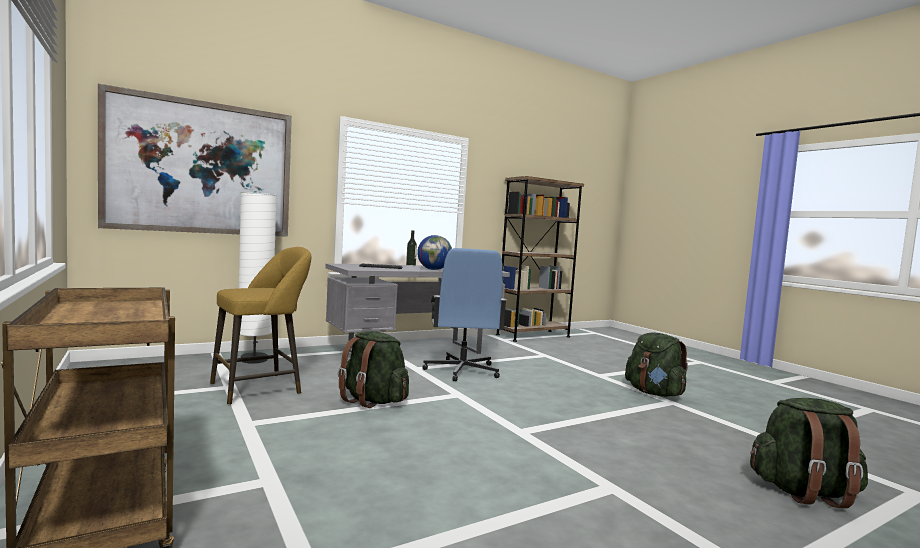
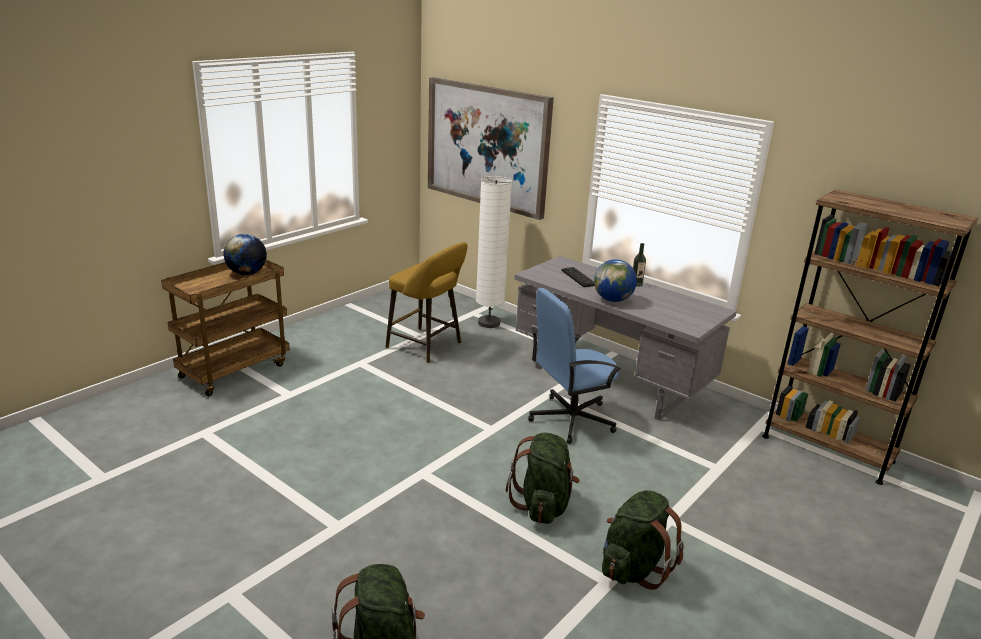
camera: 70 degrees right, 20 degrees up
green backpack [338,331,409,408] -> green backpack moved to [506,433,580,524]
none -> globe [224,234,267,275]

